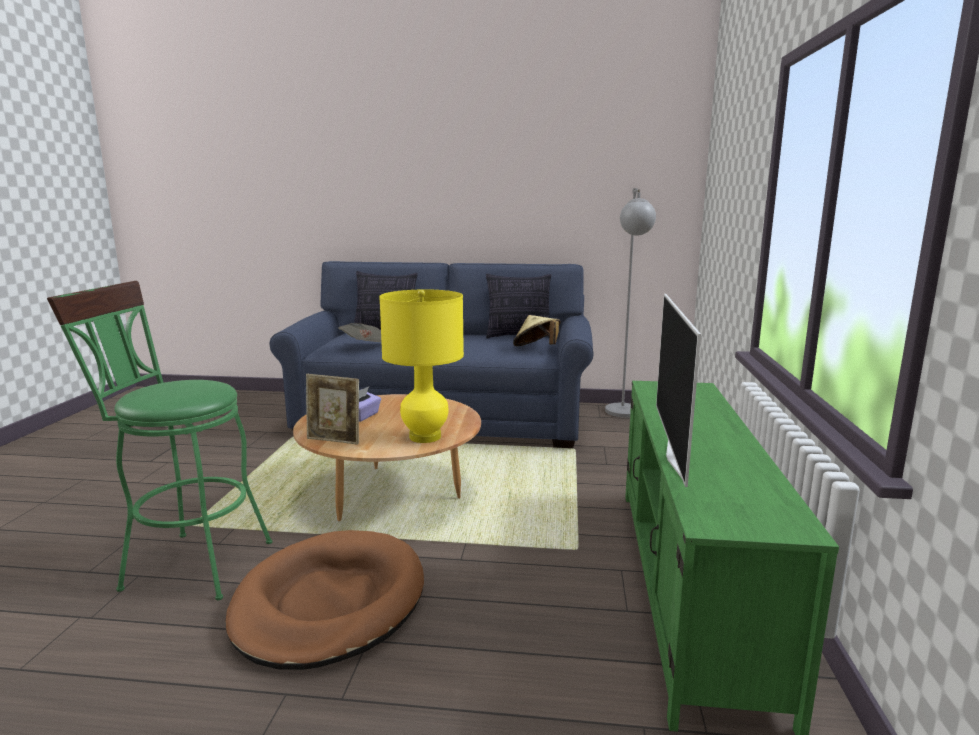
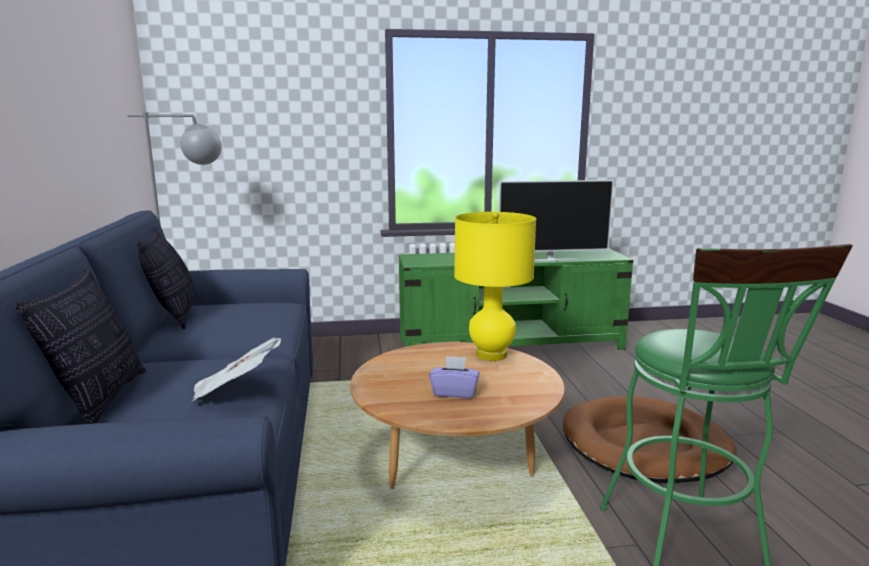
camera: 105 degrees left, 0 degrees up
picture frame [306,374,359,445] -> none
beige hat [513,315,561,346] -> none

